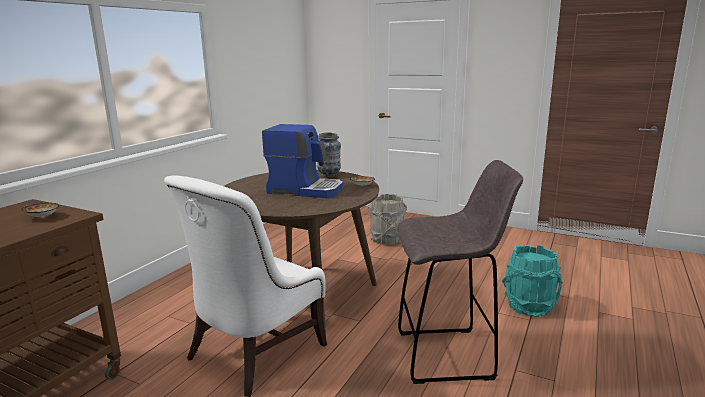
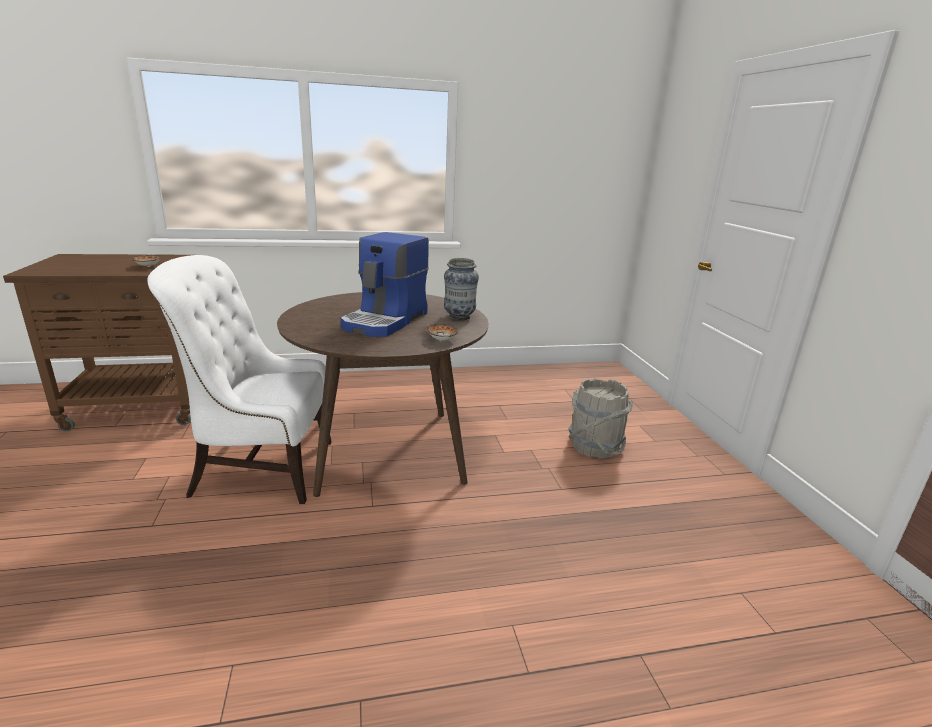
camera: 50 degrees right, 5 degrees up
coffee machine [262,124,343,198] -> coffee machine turned 45 degrees clockwise [340,232,429,337]
grey stool [397,160,523,384] -> none
turquoise bucket [502,245,563,317] -> none

